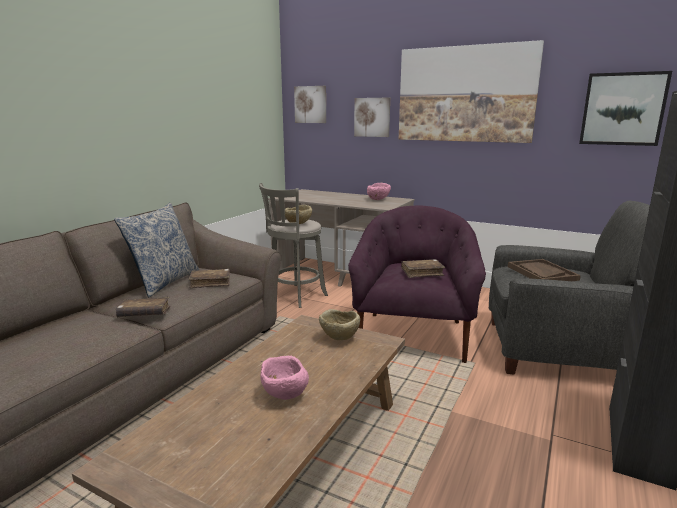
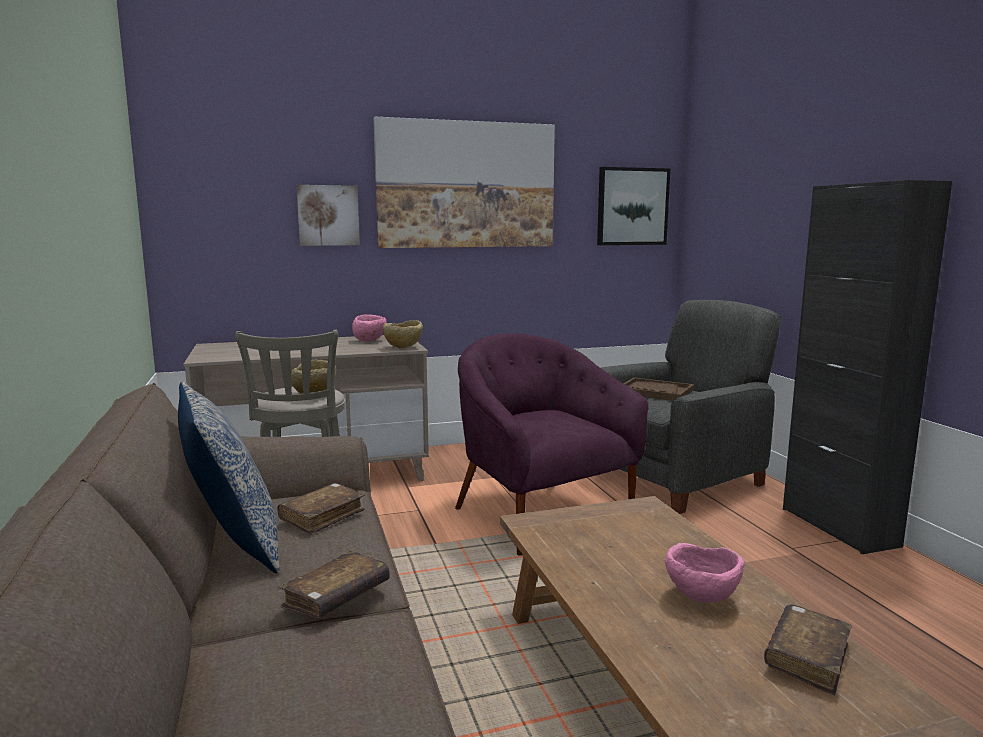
camera: 45 degrees left, 5 degrees down
picture [294,86,326,123] -> none
beige bowl [319,309,360,340] -> beige bowl moved to [383,320,423,348]
brown book [401,259,445,278] -> brown book moved to [764,605,852,696]

